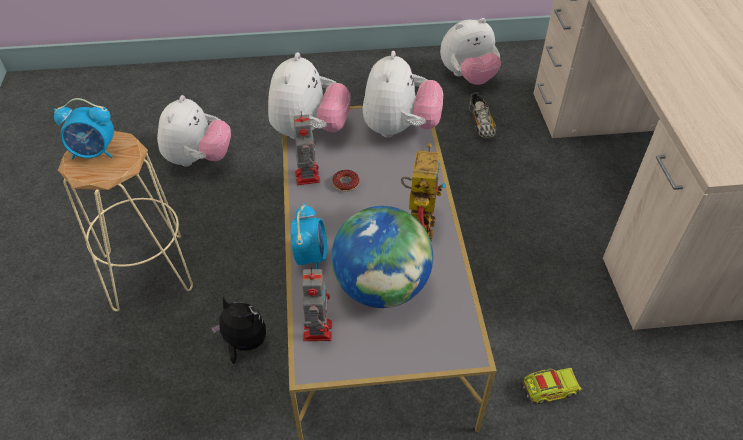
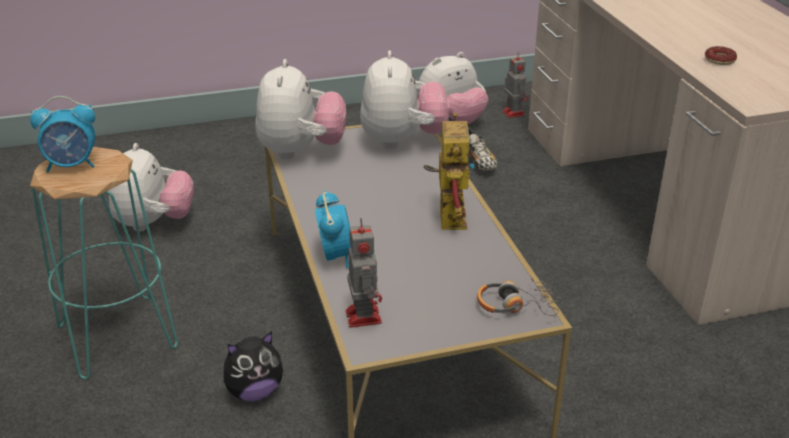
camera: 10 degrees left, 15 degrees down
beige stool [58,131,193,312] -> turquoise stool [30,147,178,380]
plush toy [211,298,266,364] -> plush toy turned 135 degrees clockwise [223,332,283,401]
toy robot [294,112,320,185] -> toy robot moved to [502,51,529,118]
globe [331,206,433,308] -> none
donut [332,170,359,192] -> donut moved to [705,46,737,65]
toy truck [522,368,582,404] -> none
none -> headphones [477,276,559,316]

